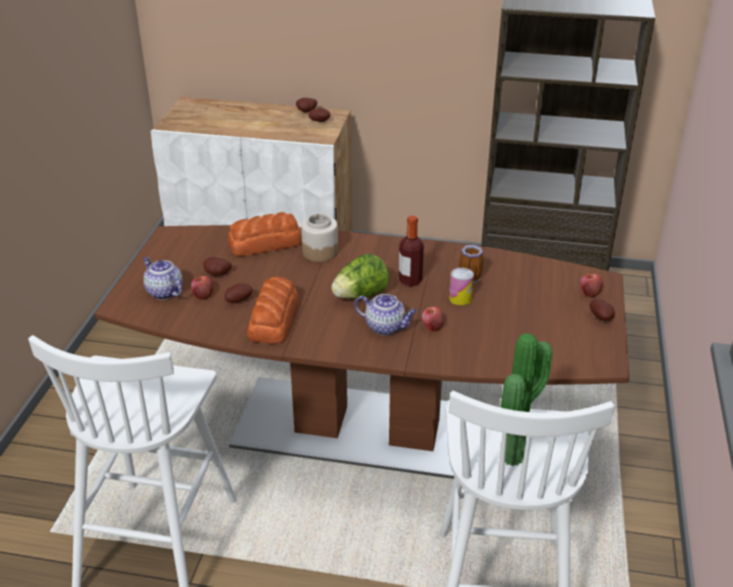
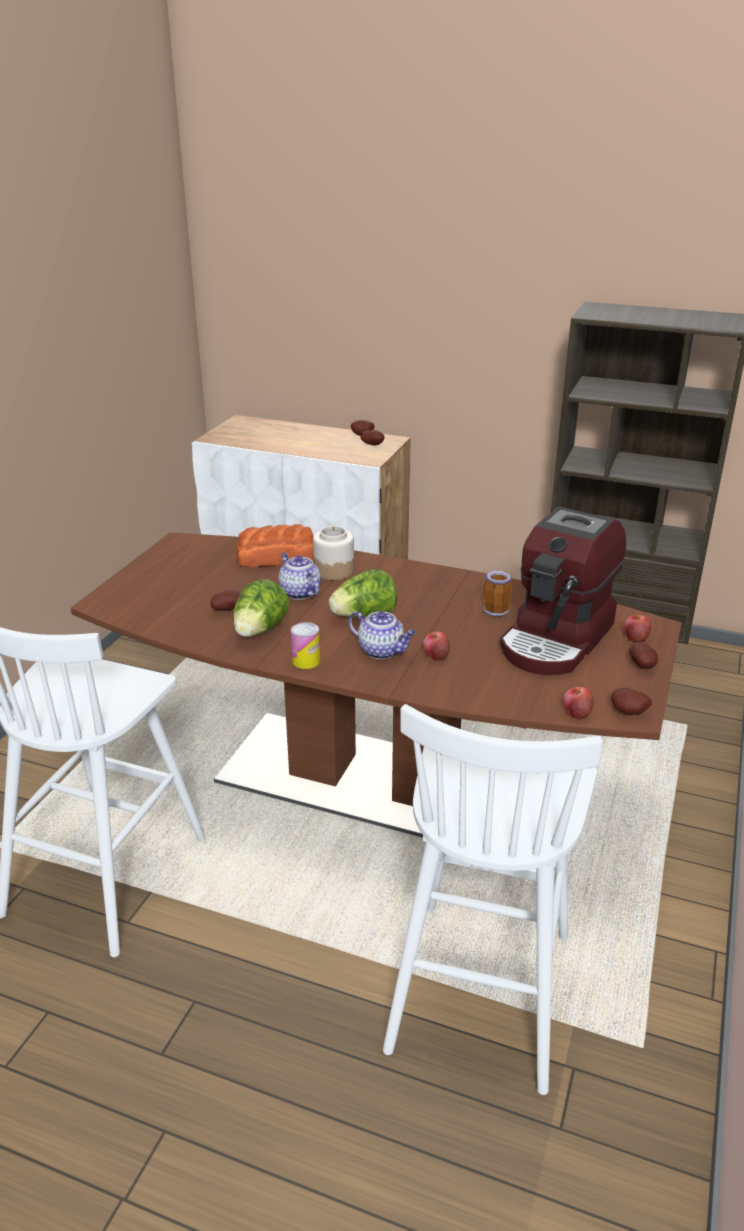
camera: 10 degrees right, 5 degrees down
teapot [143,257,183,300] -> teapot moved to [279,553,321,600]
apple [191,276,213,300] -> apple moved to [563,687,594,720]
potato [203,257,232,276] -> potato moved to [611,688,652,715]
bread [247,277,299,344] -> lettuce [233,579,289,637]
bottle [399,215,424,287] -> none
can [449,268,474,306] -> can moved to [291,622,320,669]
potted plant [501,333,552,466] -> none
none -> coffee machine [500,507,626,675]

